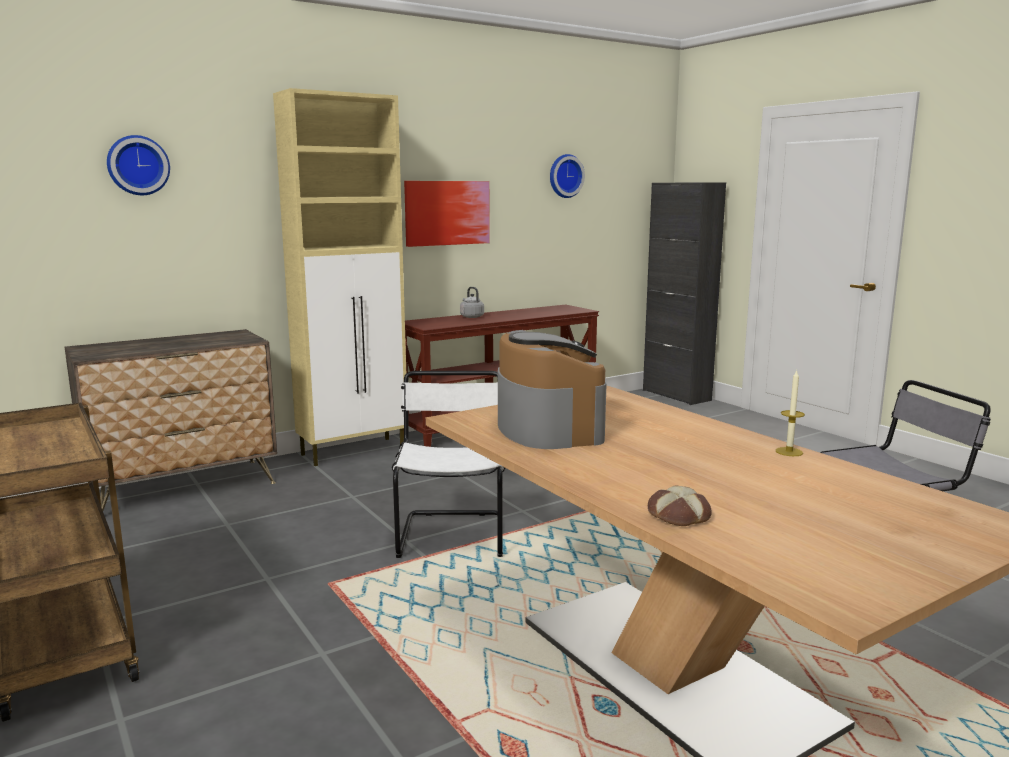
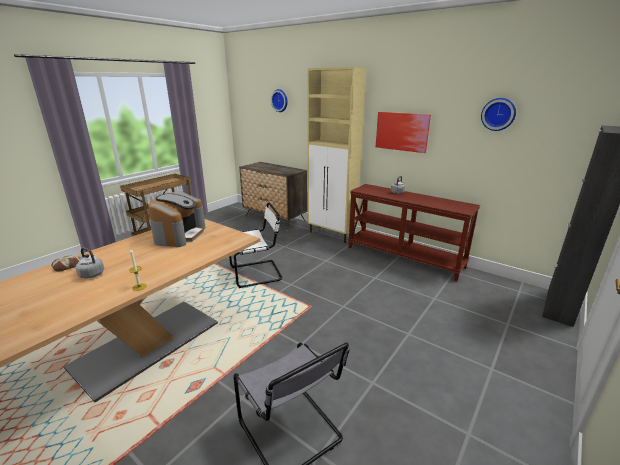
camera: 70 degrees right, 10 degrees up
coffee machine [498,330,607,449] -> coffee machine turned 45 degrees counterclockwise [148,191,206,247]
none -> grey kettle [75,248,104,278]

